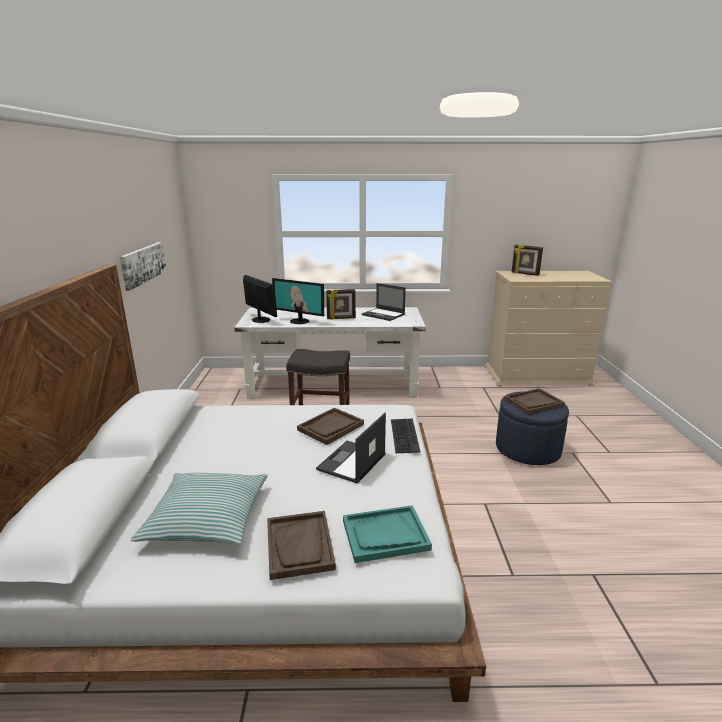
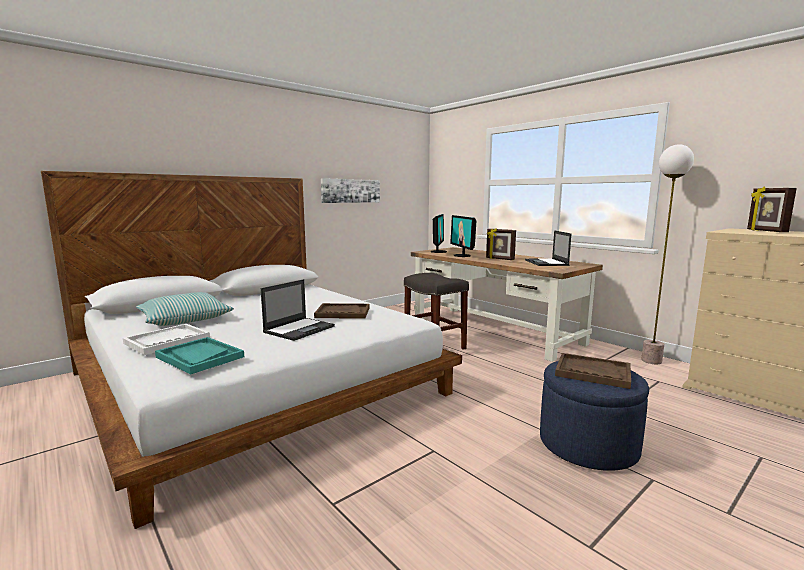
camera: 50 degrees right, 10 degrees down
white desk [234,307,426,399] -> brown desk [411,247,603,362]
brown tray [267,511,336,580] -> white tray [123,324,210,355]
laptop [316,413,386,484] -> laptop turned 135 degrees clockwise [261,279,335,341]
keyboard [391,419,420,453] -> none
none -> floor lamp [641,144,694,364]

